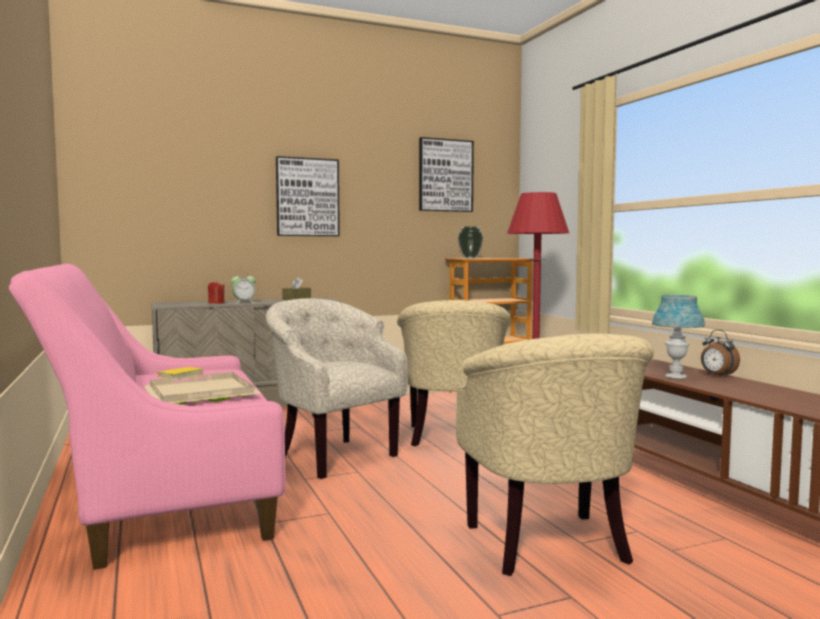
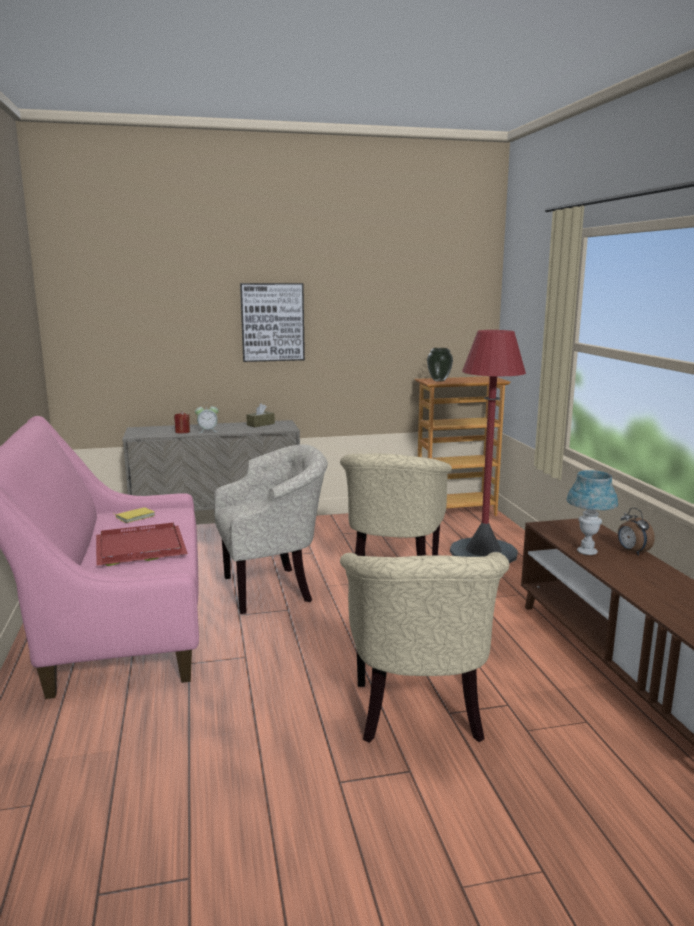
camera: 10 degrees right, 10 degrees up
beige tray [144,372,261,405] -> red tray [96,523,188,566]
beige armchair [266,298,408,479] -> beige armchair turned 105 degrees clockwise [214,444,328,614]
picture [419,137,474,212] -> none

